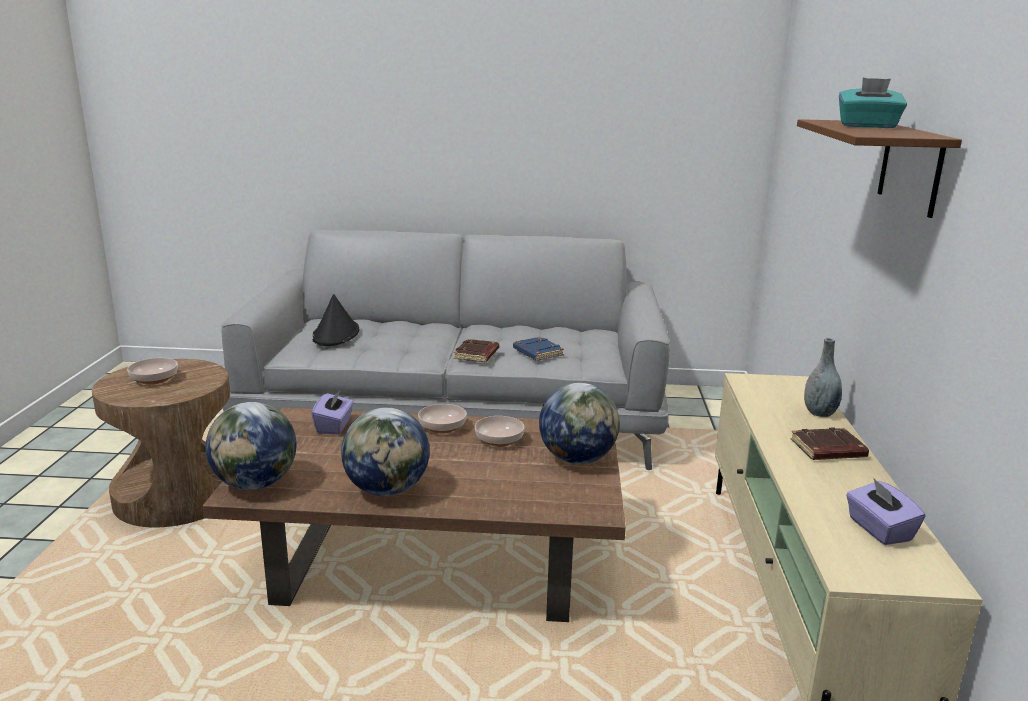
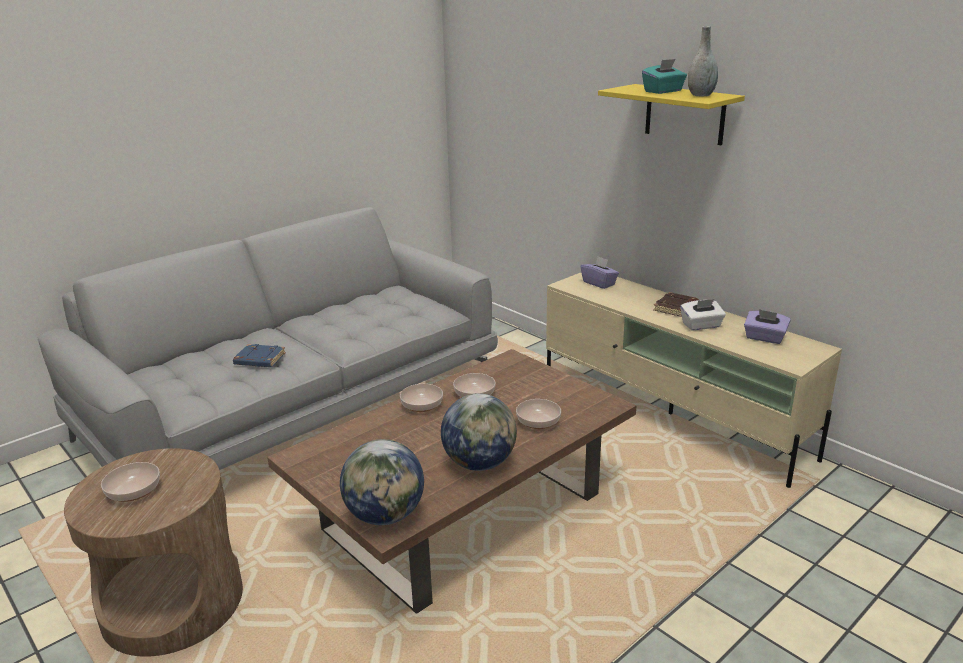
camera: 45 degrees left, 5 degrees up
black hat [312,294,359,346] -> none
purple tissue box [312,389,354,434] -> purple tissue box moved to [581,256,619,289]
brown book [454,339,499,362] -> none
blue book [513,337,564,361] -> blue book moved to [233,344,286,367]
globe [539,383,620,464] -> none
brown shelf [797,119,962,218] -> yellow shelf [598,84,745,145]
grey vase [804,338,842,417] -> grey vase moved to [688,26,718,97]
none -> bowl [516,399,561,429]
none -> white tissue box [680,299,726,331]

